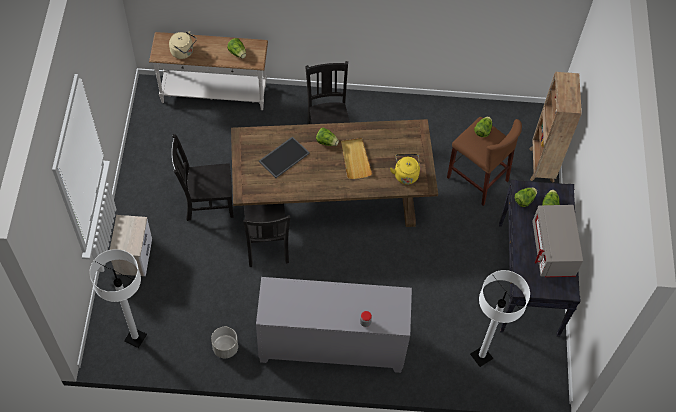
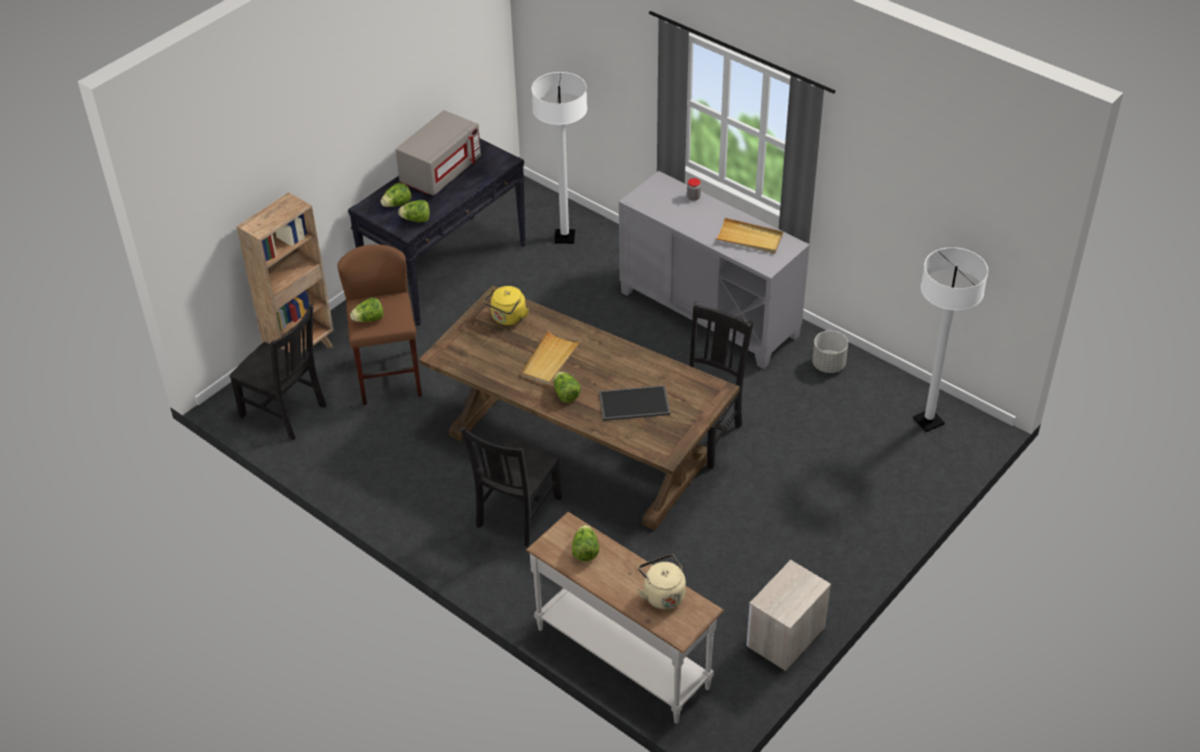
camera: 140 degrees left, 15 degrees down
nightstand [110,215,152,276] -> nightstand moved to [746,560,831,672]
black chair [172,134,234,221] -> black chair moved to [229,304,326,440]
none -> beige tray [715,218,783,254]

